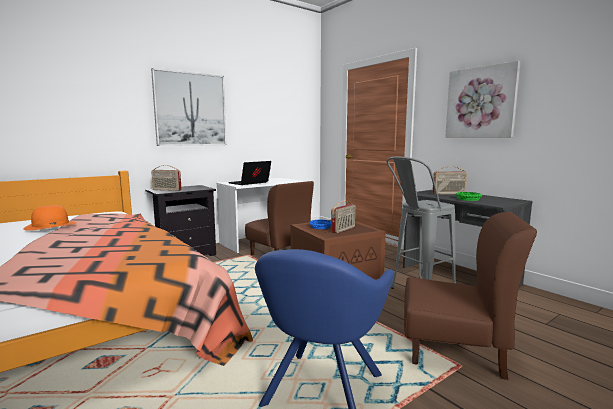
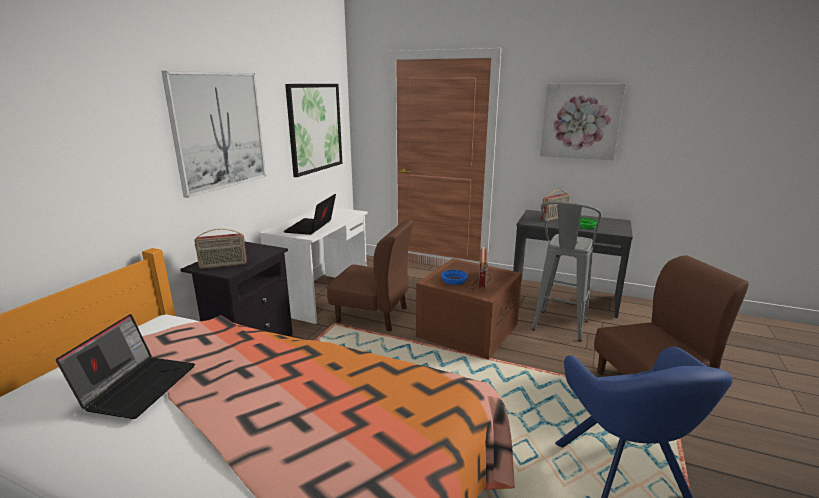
camera: 30 degrees left, 10 degrees up
orange hat [23,205,77,231] -> laptop [56,314,195,419]
none -> picture [285,84,342,177]

